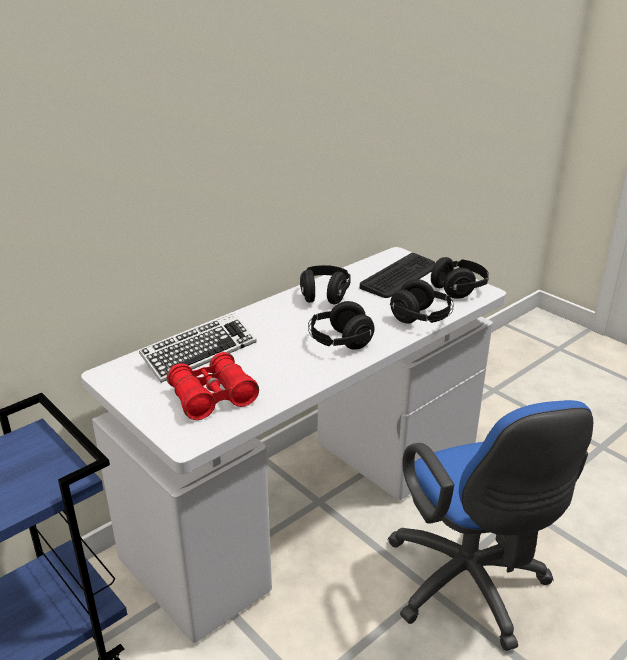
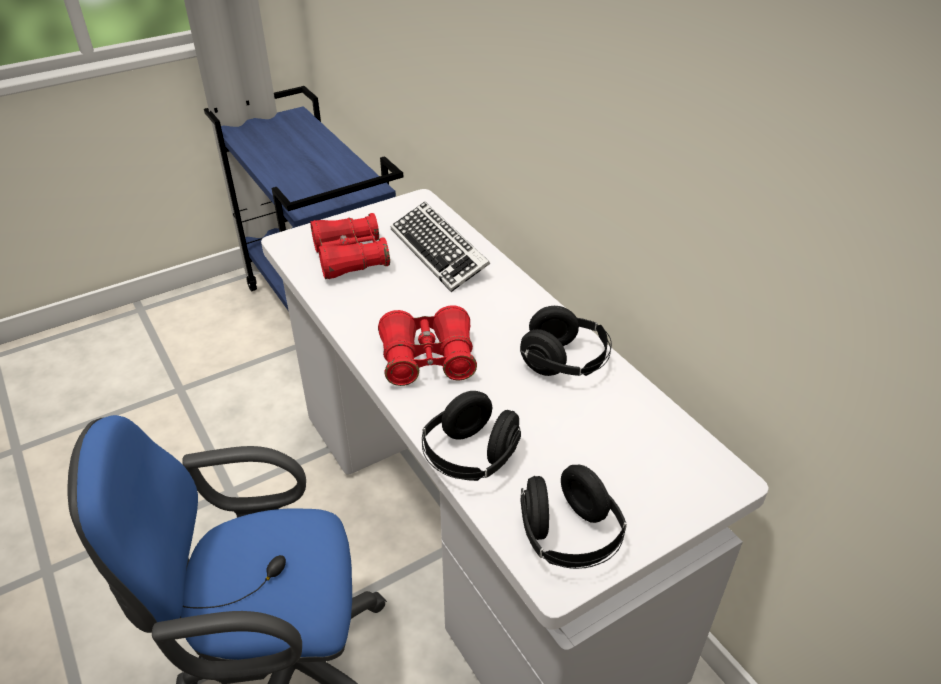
camera: 100 degrees right, 10 degrees up
black headphones [308,301,374,350] -> red binoculars [378,305,477,386]
keyboard [360,253,436,298] -> none

